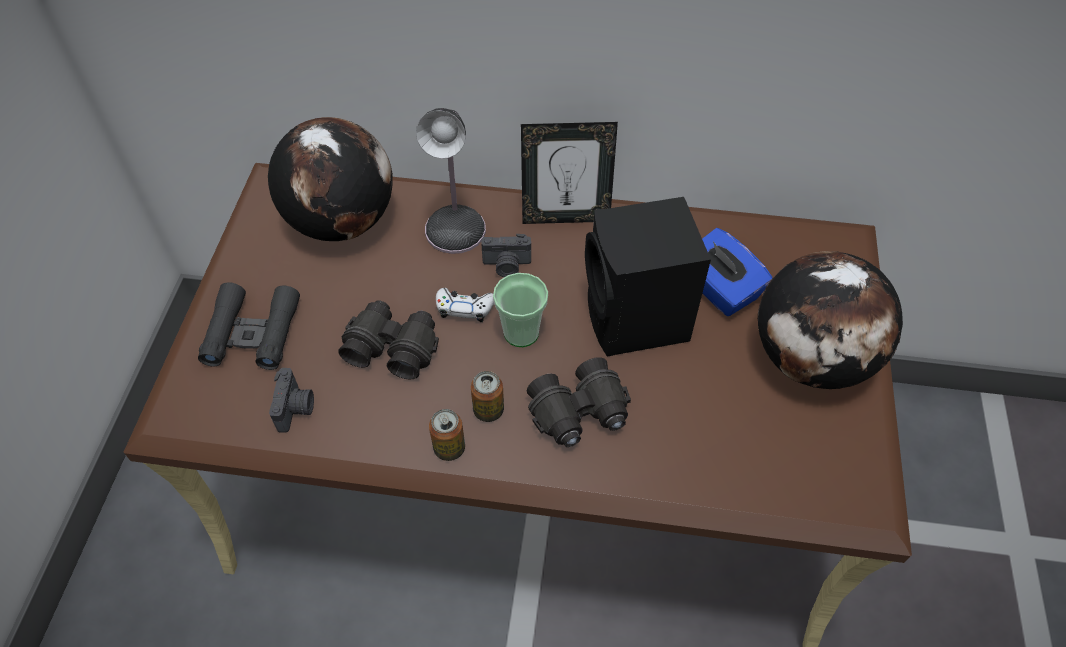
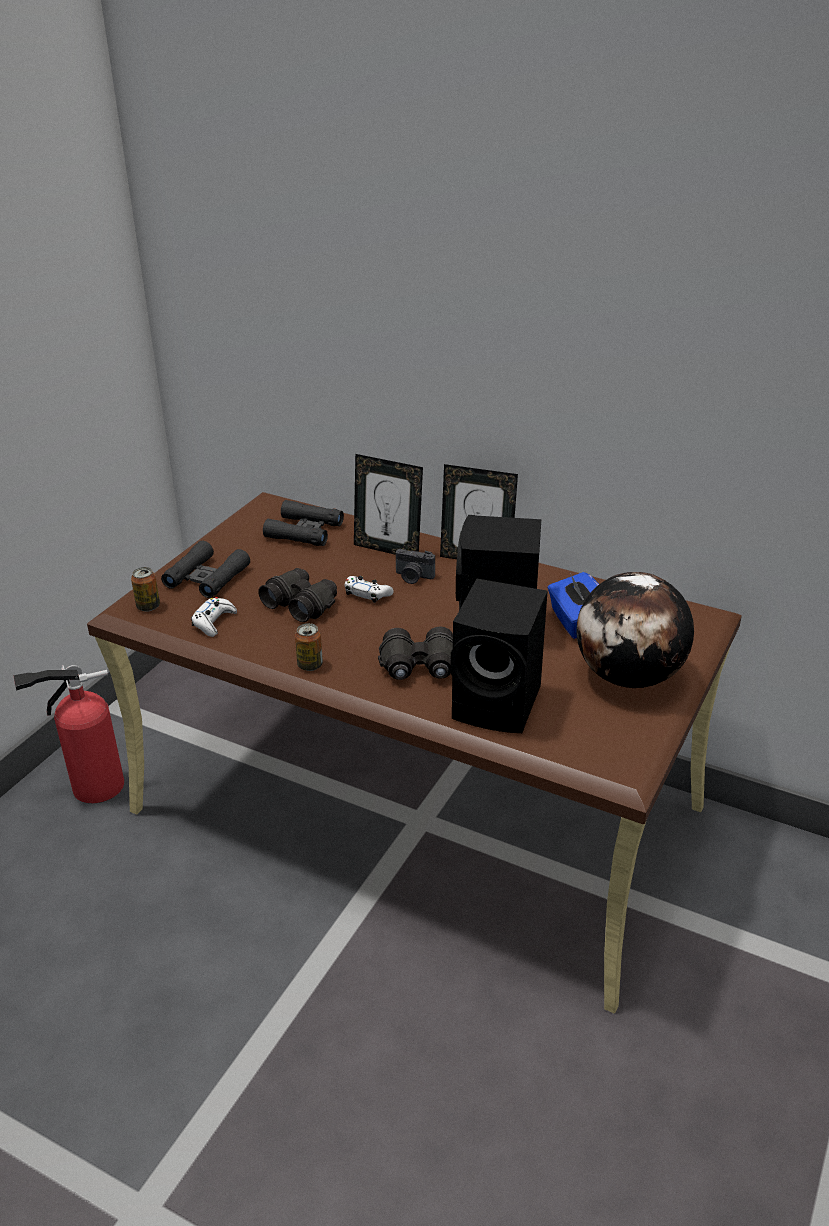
camera: 20 degrees right, 20 degrees down
globe [268,117,393,241] -> black binoculars [263,500,344,546]
camera [269,368,314,433] -> white game controller [191,597,237,637]
table lamp [416,108,486,254] -> picture frame [354,454,423,555]
can [471,371,504,422] -> can moved to [131,567,160,612]
cup [493,273,548,347] -> none
none -> fire extinguisher [13,665,124,803]
none -> black speaker [451,579,548,733]

